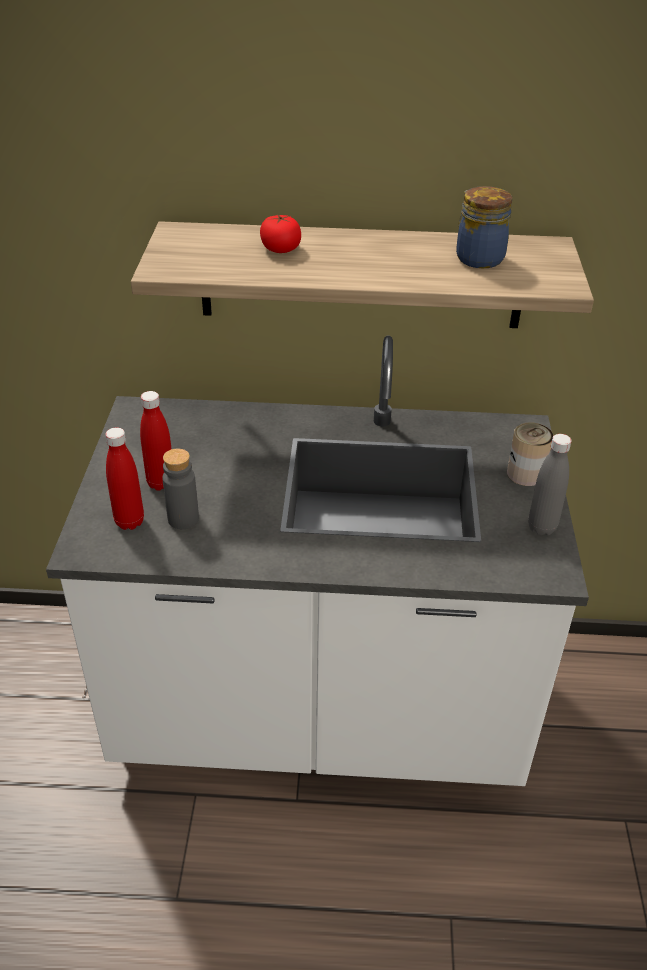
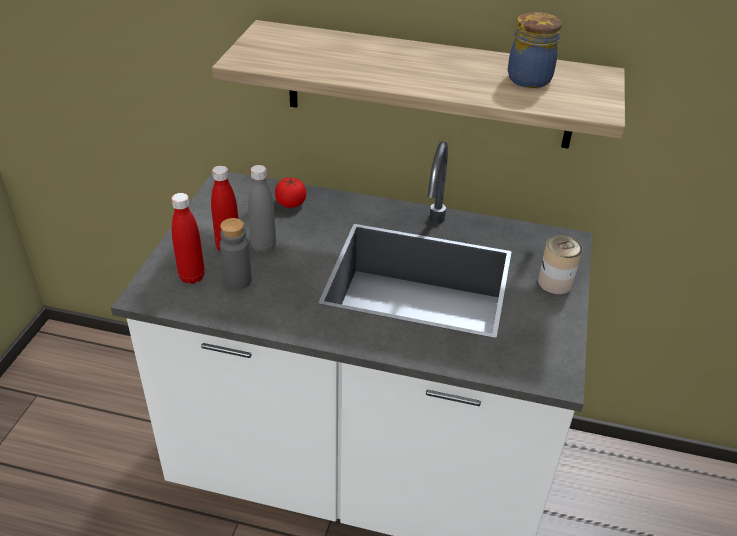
camera: 10 degrees right, 0 degrees up
tomato [260,214,301,253] -> tomato moved to [275,178,306,208]
grey bottle [528,434,572,535] -> grey bottle moved to [248,165,276,253]

